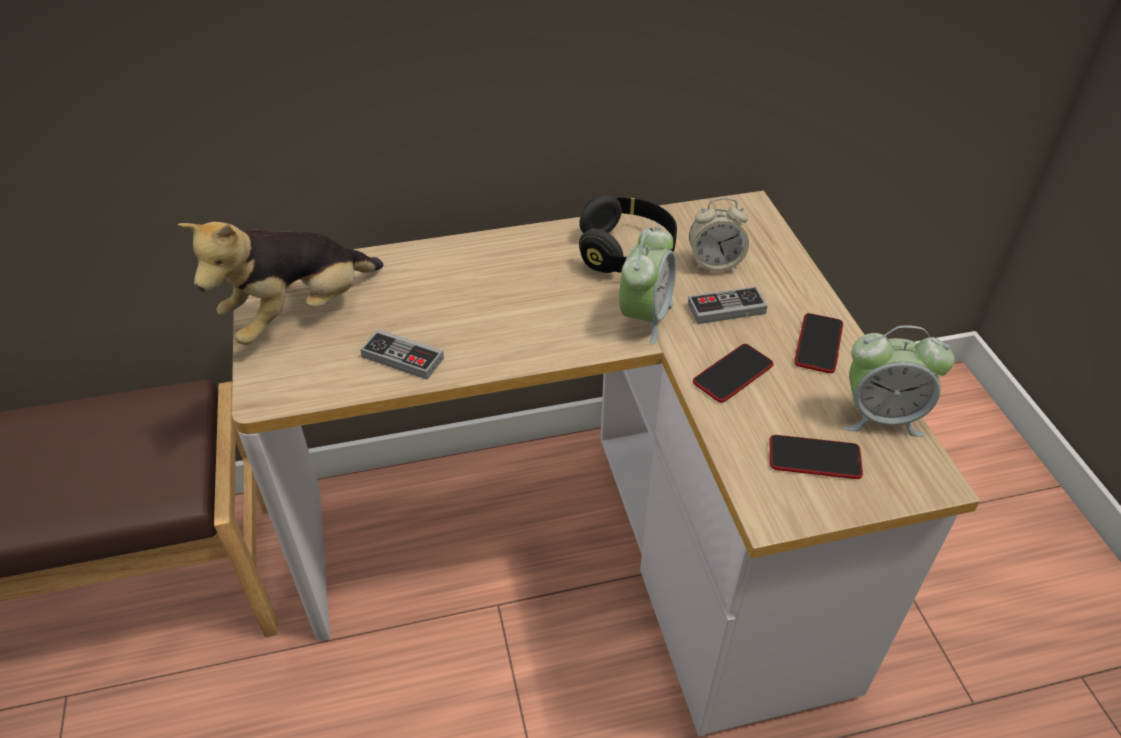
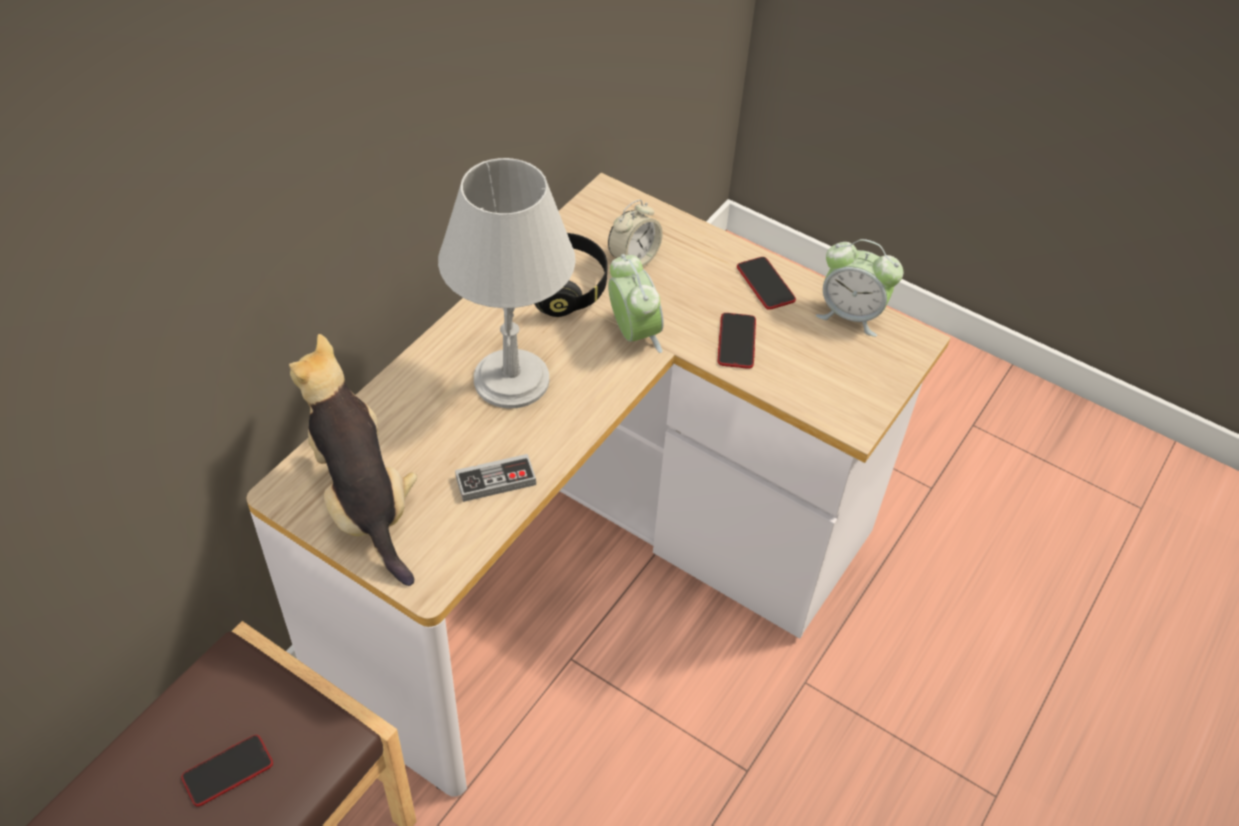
camera: 45 degrees left, 5 degrees up
plush toy [178,222,384,345] -> plush toy turned 150 degrees clockwise [289,334,417,586]
game controller [688,286,768,324] -> none
phone [770,435,863,479] -> phone moved to [181,735,273,807]
alarm clock [843,325,955,437] -> alarm clock turned 60 degrees clockwise [816,239,903,337]
none -> grey table lamp [438,158,576,408]

